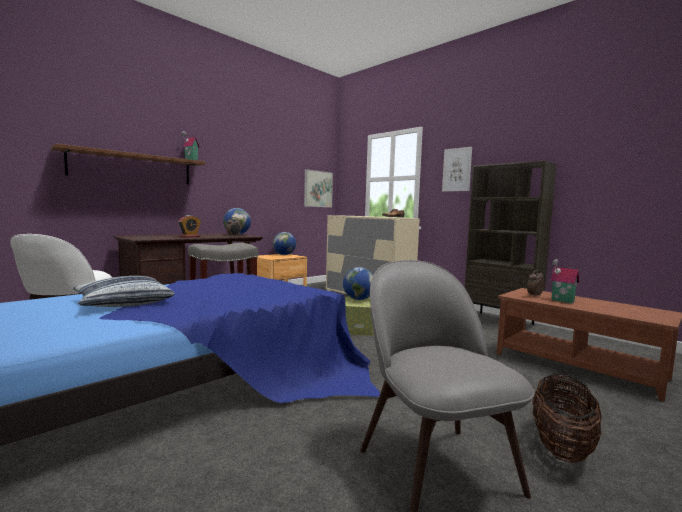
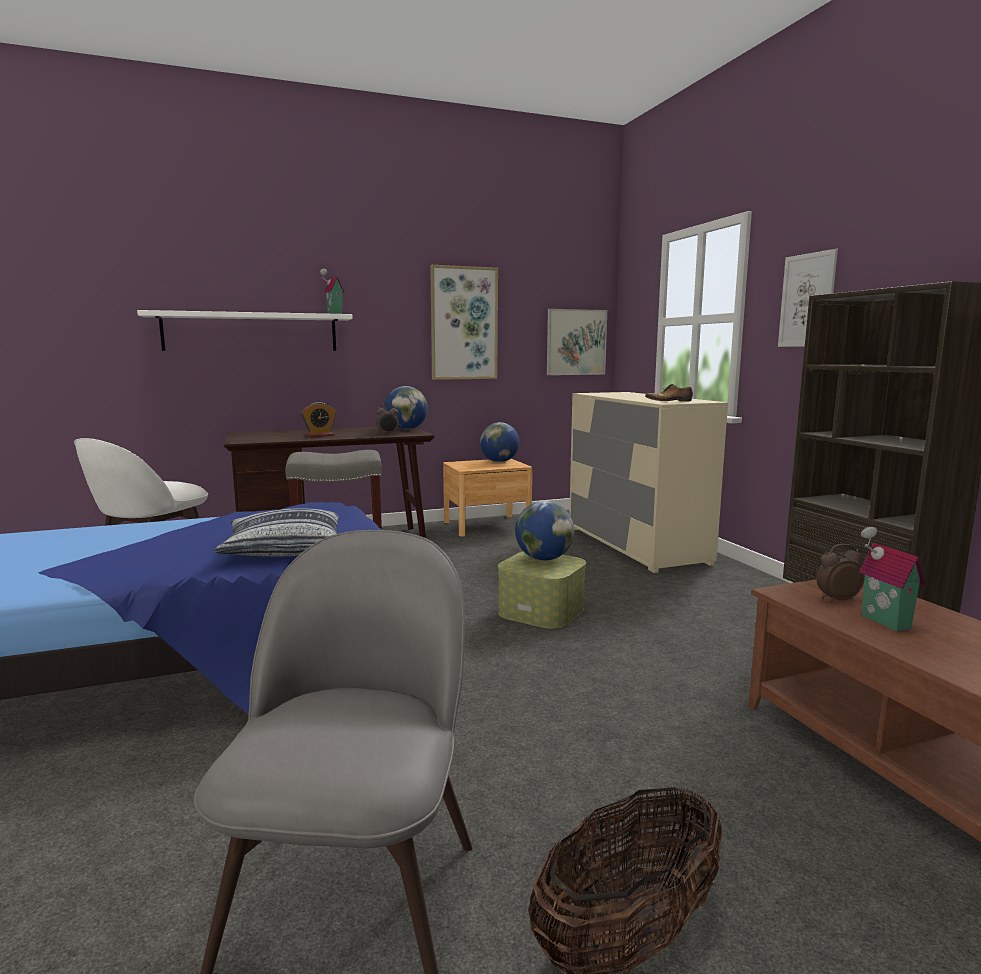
camera: 25 degrees right, 5 degrees up
brown shelf [51,144,206,184] -> white shelf [137,310,353,351]
pillow [73,276,174,307] -> pillow moved to [214,508,339,557]
none -> picture [430,265,498,380]

